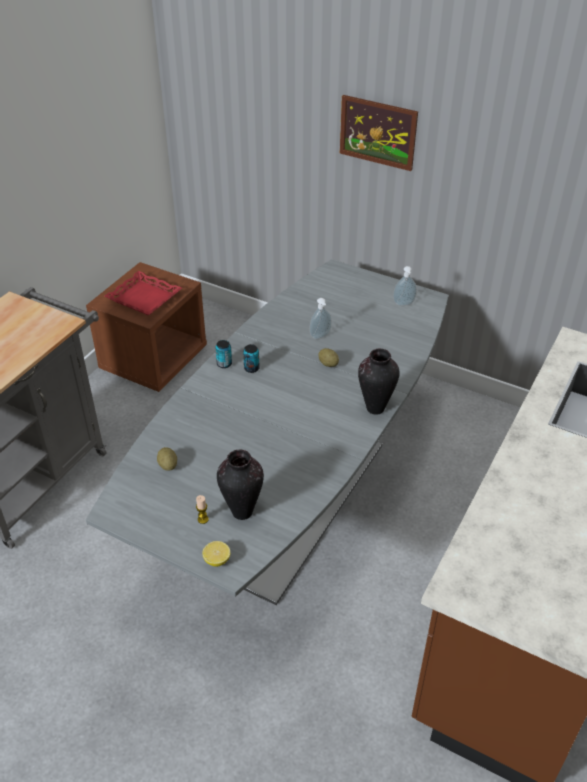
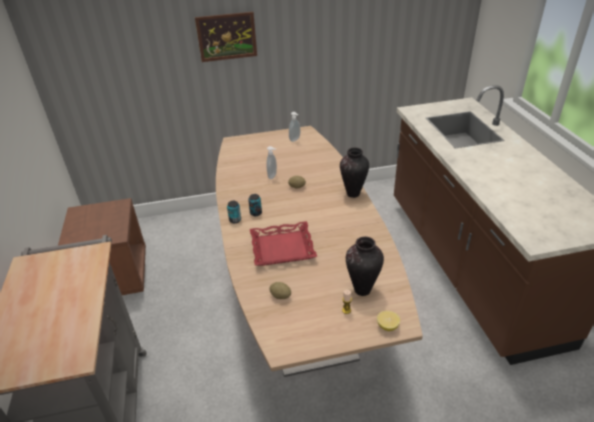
camera: 40 degrees left, 5 degrees down
grey dining table [86,259,449,605] -> brown dining table [216,126,423,377]
red tray [104,271,182,316] -> red tray moved to [250,221,317,266]

